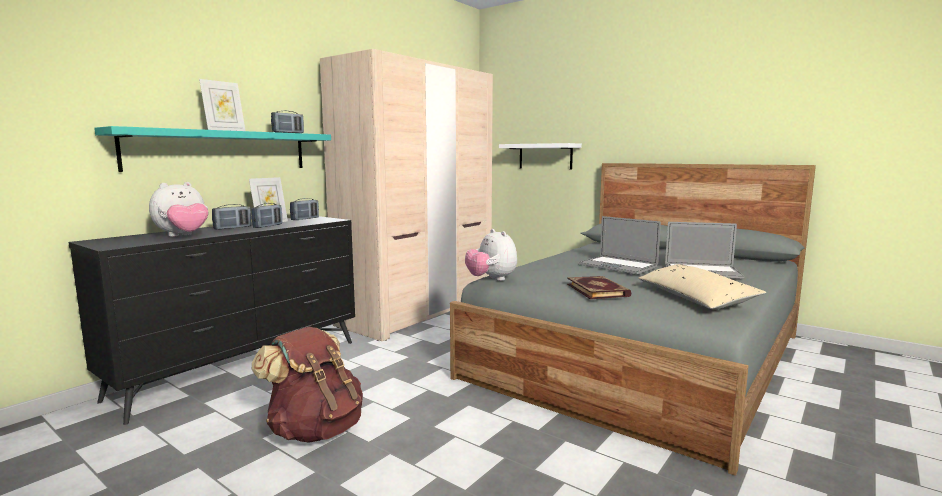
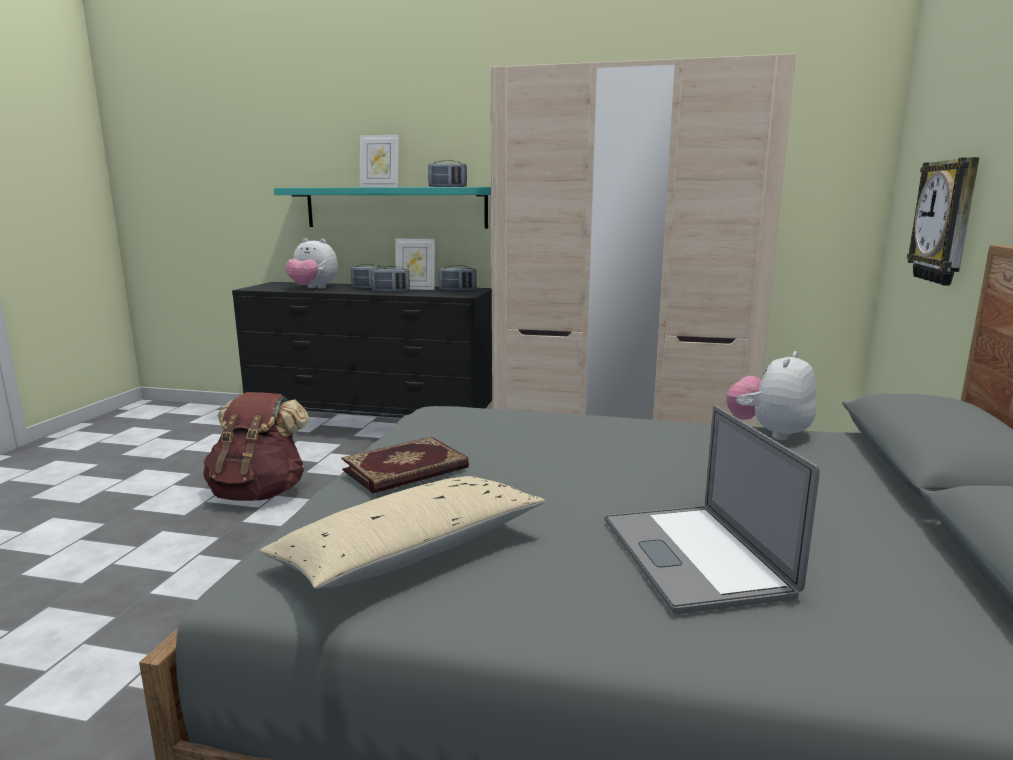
camera: 65 degrees right, 5 degrees up
plush toy [465,229,517,281] -> plush toy moved to [726,351,816,440]
white shelf [499,143,582,169] -> wall clock [907,157,979,286]
laptop [579,216,661,274] -> none

